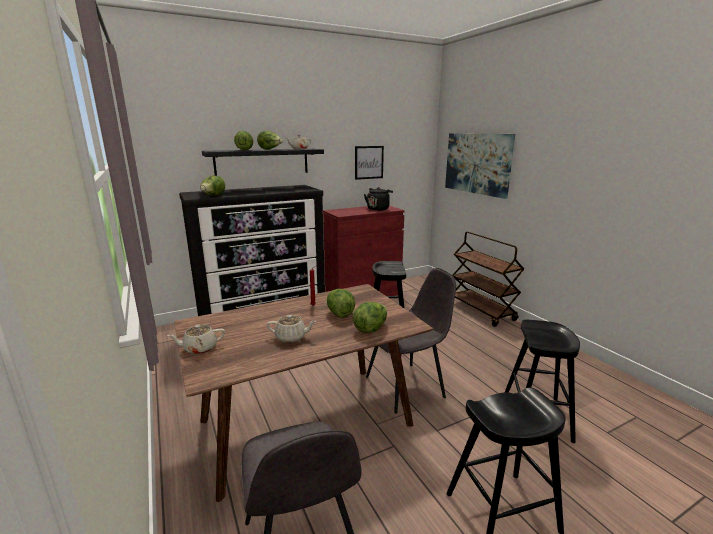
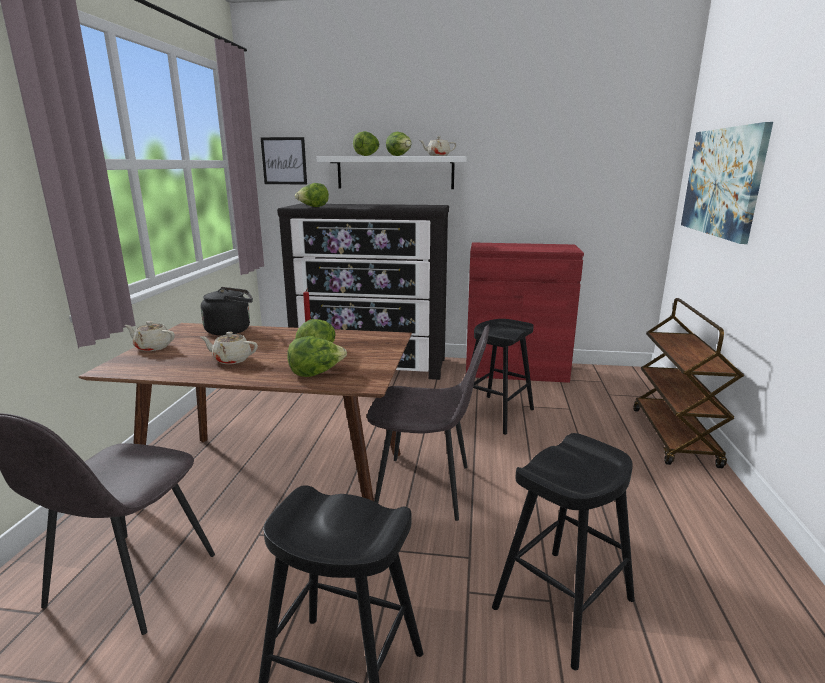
camera: 35 degrees right, 0 degrees up
black shelf [202,149,324,176] -> white shelf [317,156,466,189]
beige teapot [267,315,316,343] -> beige teapot turned 150 degrees clockwise [201,332,258,364]
picture [355,146,384,180] -> picture moved to [261,137,307,184]
black kettle [364,187,393,211] -> black kettle moved to [201,287,253,336]

